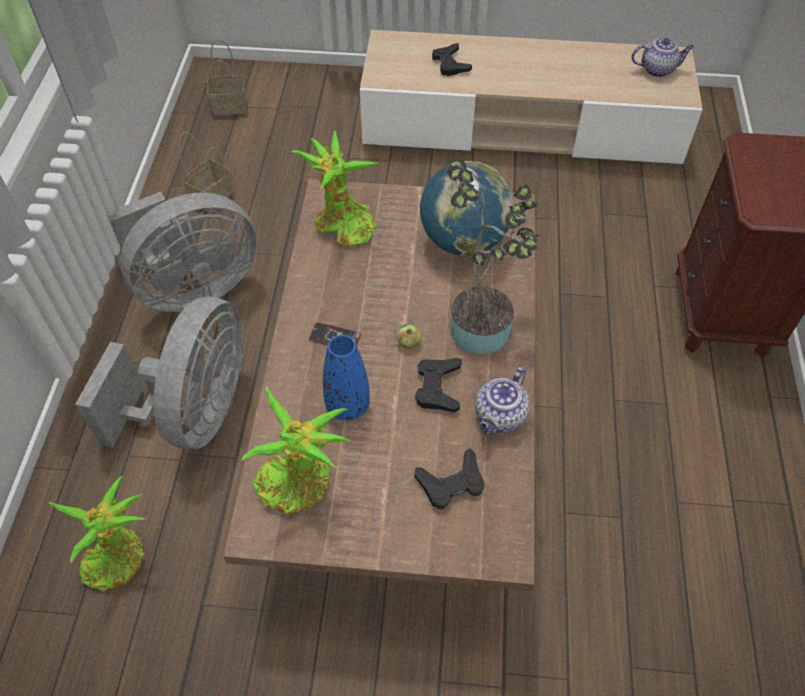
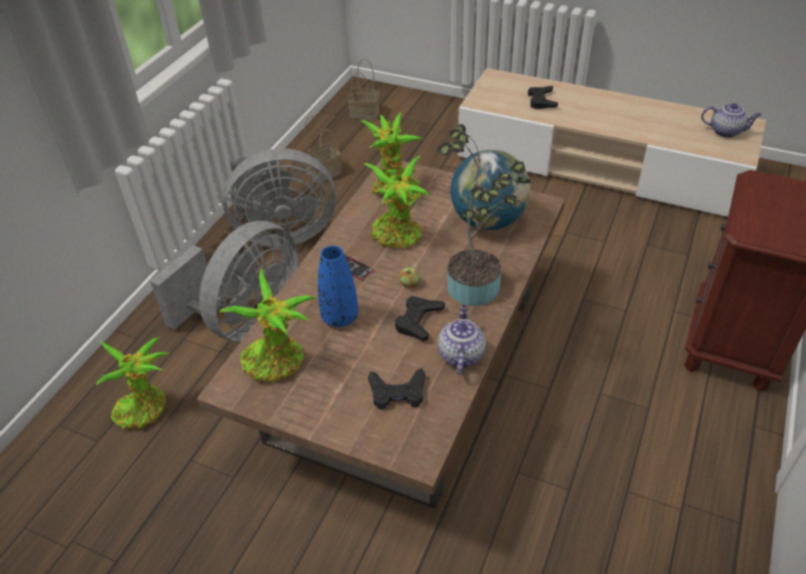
camera: 20 degrees right, 10 degrees down
teapot [475,367,530,435] -> teapot turned 135 degrees clockwise [438,305,486,375]
none -> potted plant [364,156,429,248]

